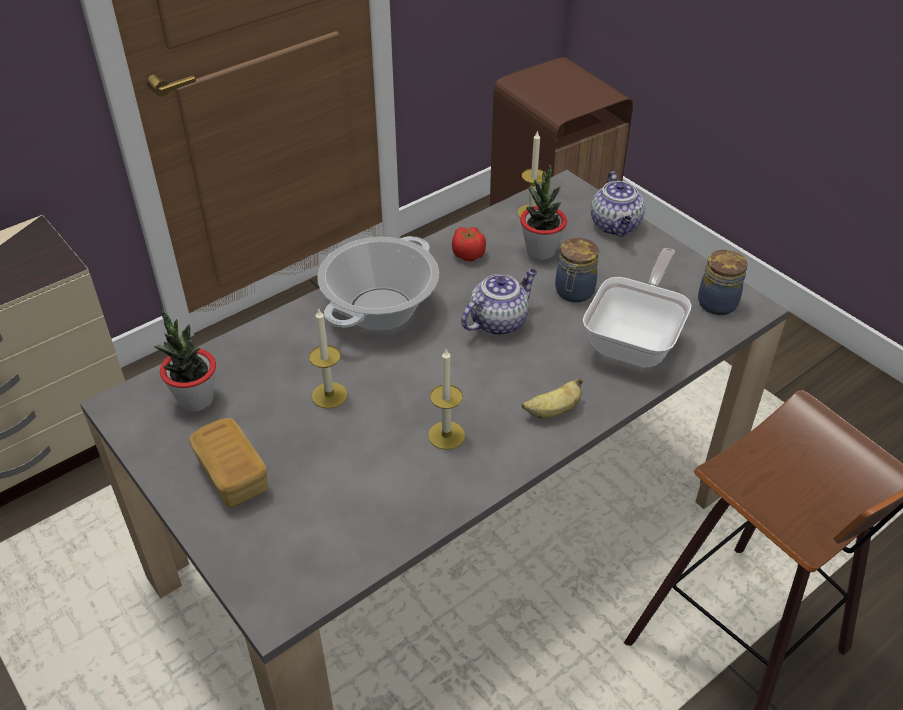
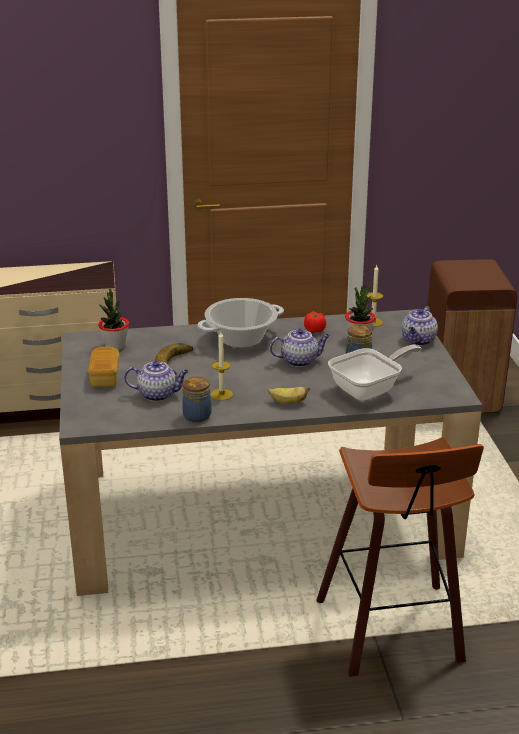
camera: 30 degrees right, 15 degrees down
candle [309,308,348,409] -> banana [155,343,193,375]
jar [698,249,748,315] -> jar moved to [182,376,212,422]
none -> teapot [124,361,189,401]

